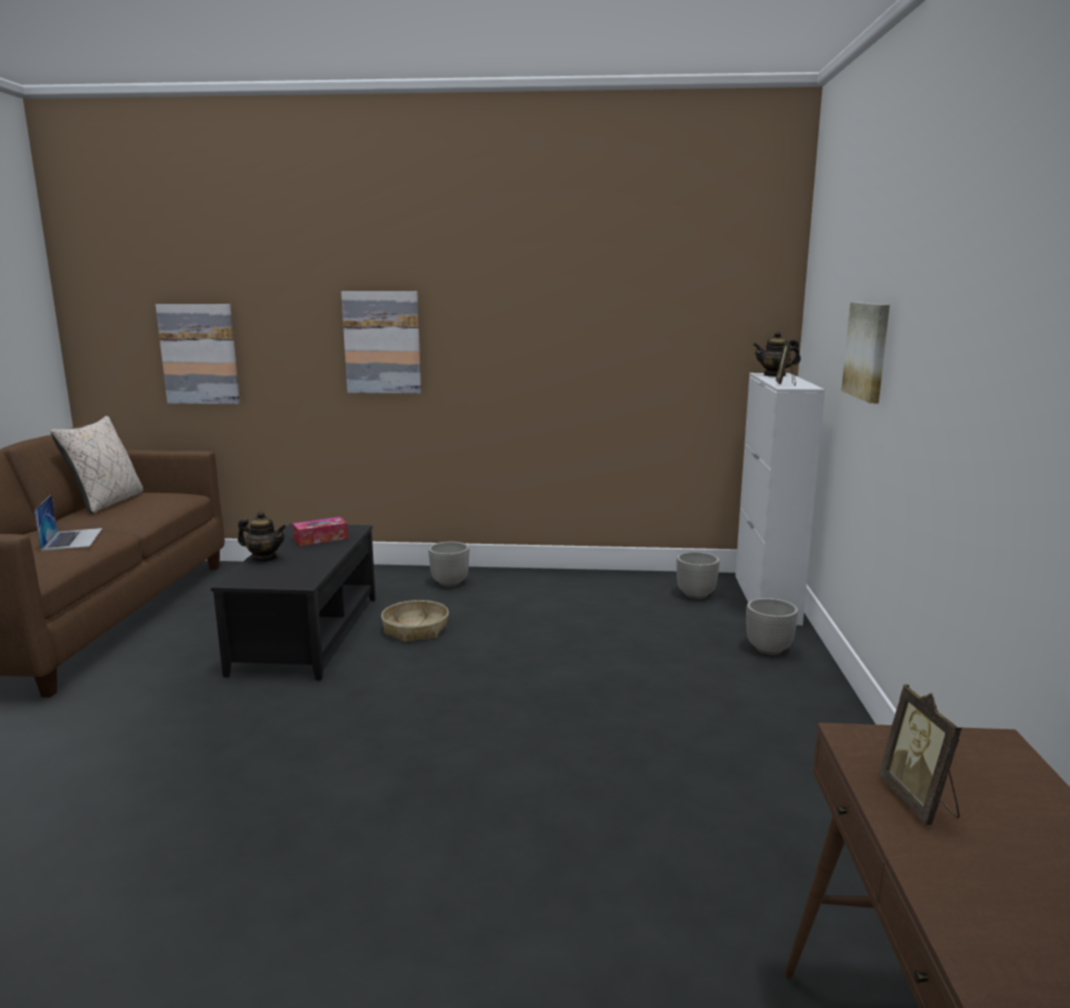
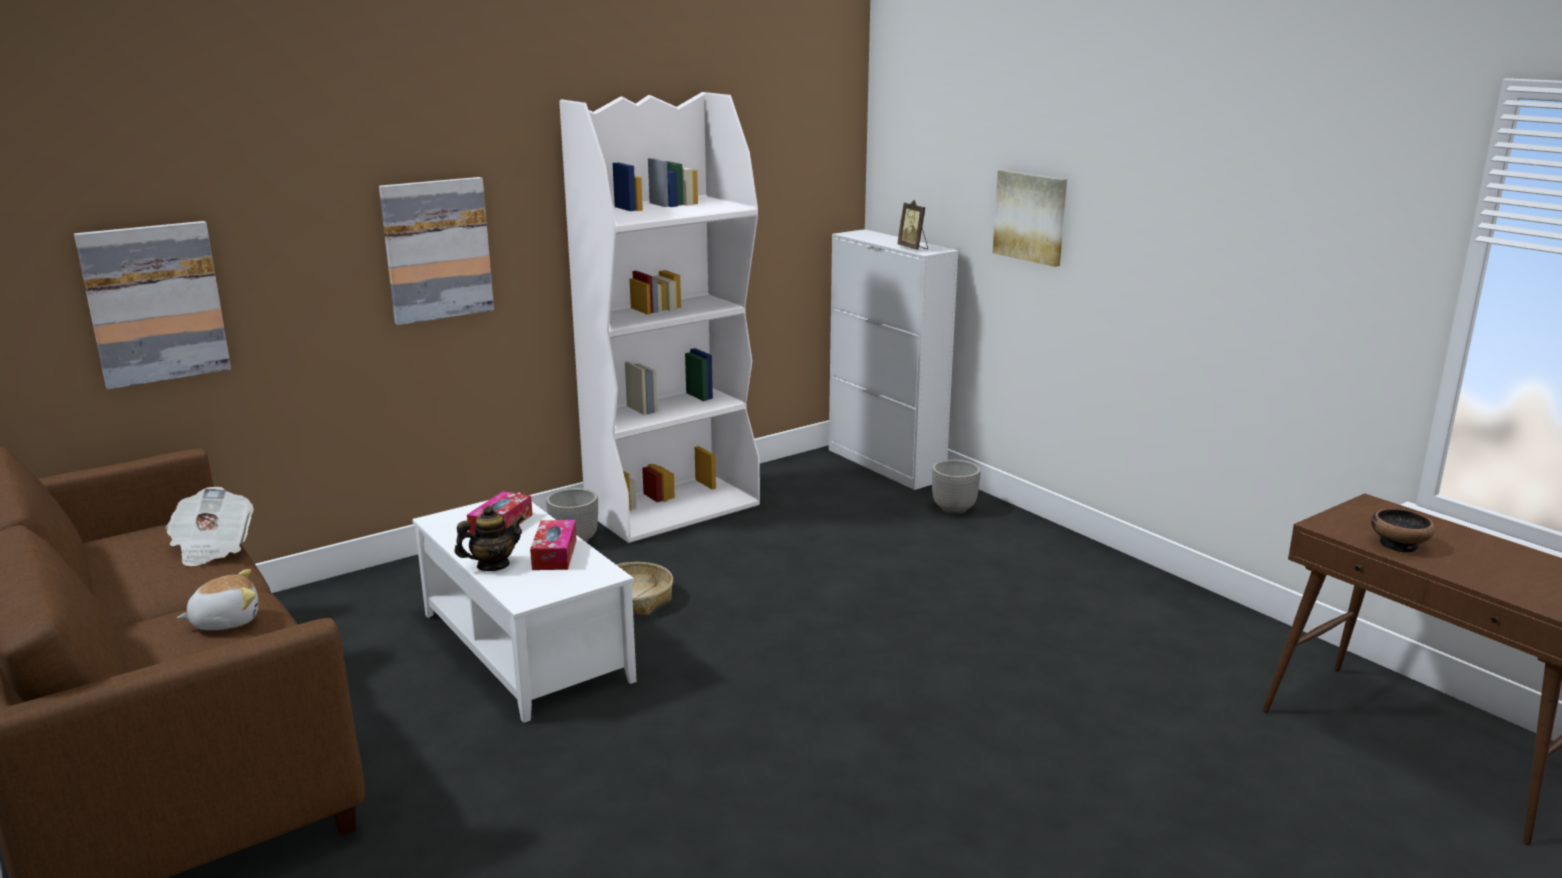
camera: 40 degrees left, 5 degrees up
laptop [34,495,102,551] -> plush toy [177,569,258,630]
beige pillow [51,416,143,514] -> none
black coffee table [211,524,376,680] -> white coffee table [412,493,637,723]
planter [676,552,720,599] -> none
teapot [753,331,801,377] -> none
picture frame [878,684,962,825] -> bowl [1371,508,1435,553]
none -> newspaper [166,487,254,566]
none -> tissue box [530,520,577,570]
none -> white bookcase [559,92,760,543]

